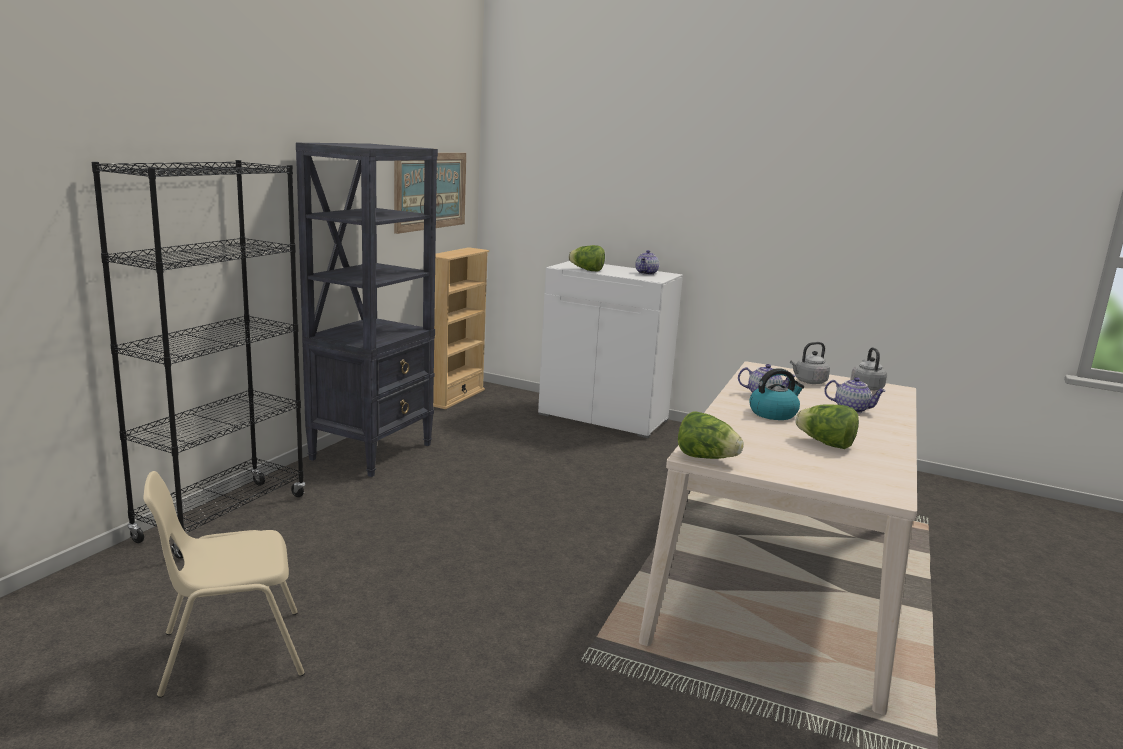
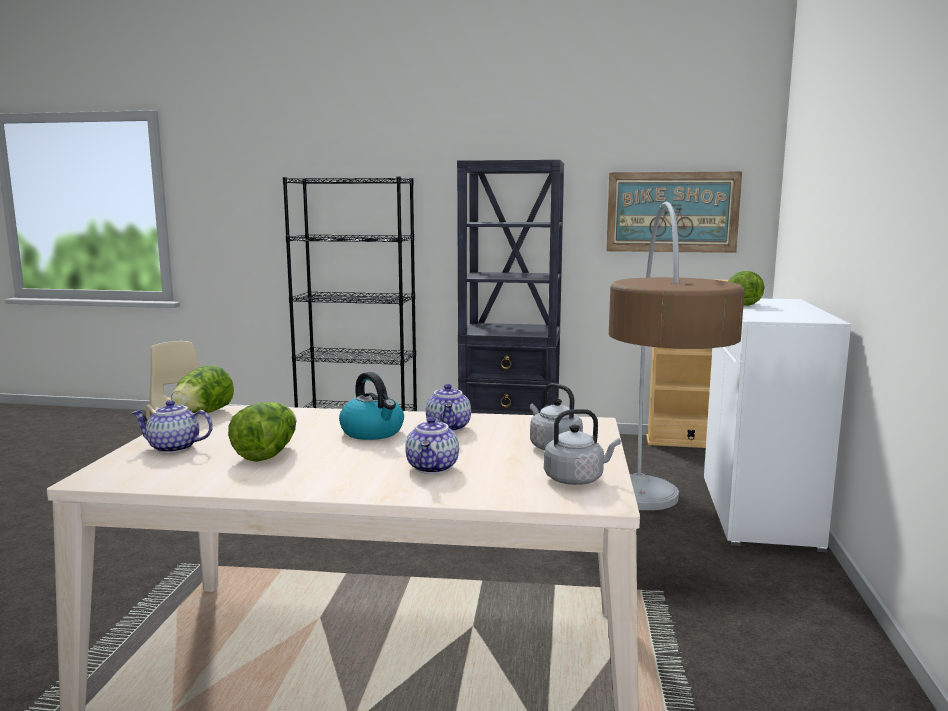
camera: 75 degrees right, 5 degrees down
teapot [635,250,659,275] -> teapot moved to [131,400,213,453]
none -> floor lamp [609,202,745,511]

